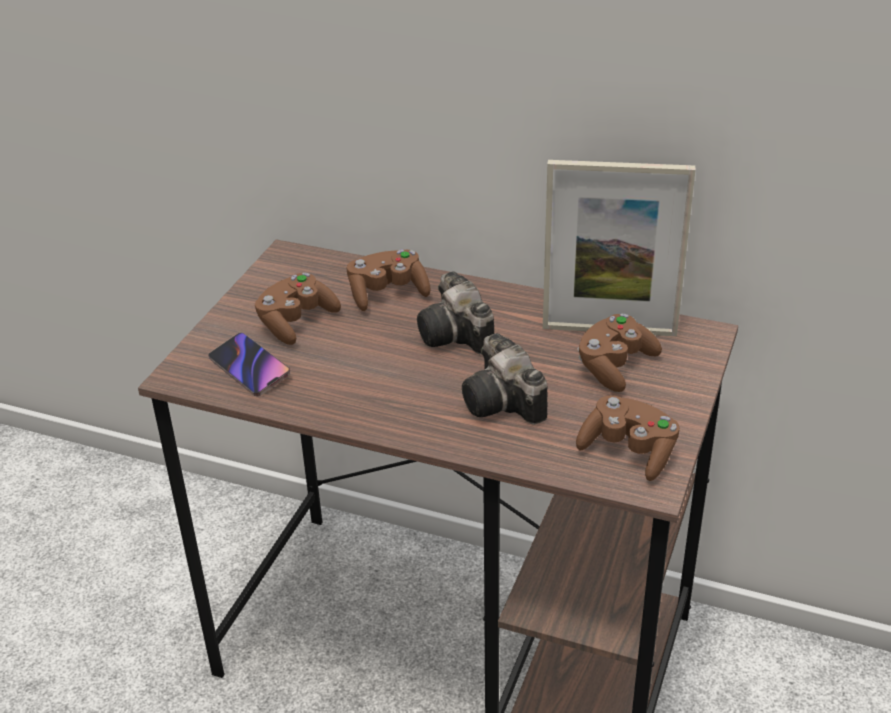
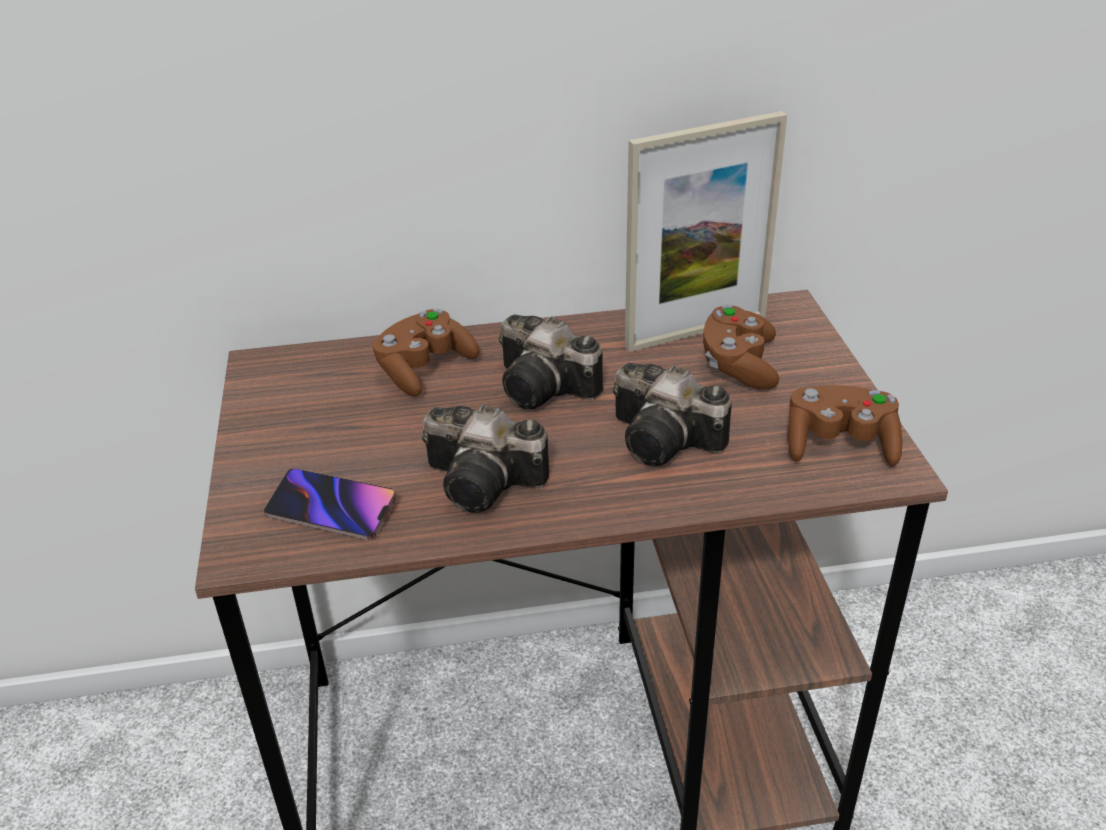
camera: 30 degrees left, 0 degrees up
brown game controller [255,273,341,345] -> none
none -> camera [422,404,549,513]

